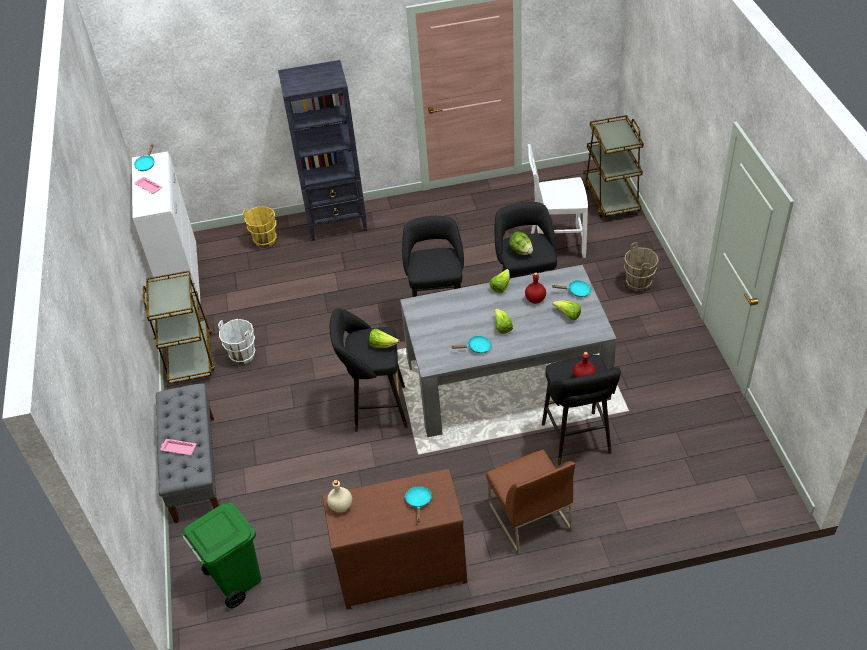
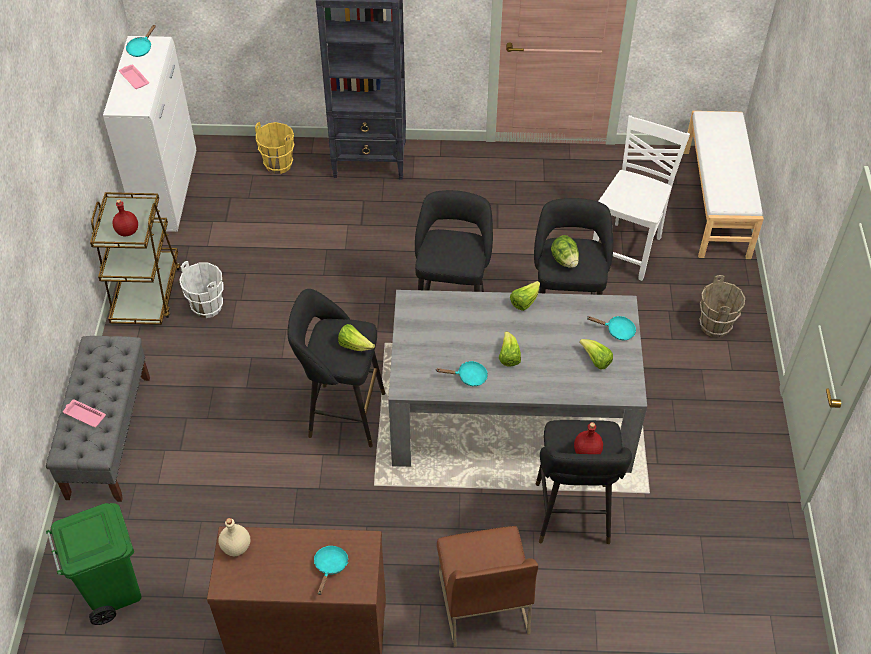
camera: 10 degrees right, 5 degrees up
red bottle [525,273,546,304] -> red bottle moved to [113,200,138,236]
white chair [528,144,588,258] -> white chair turned 105 degrees clockwise [593,115,690,281]
brown cart [583,115,644,218] -> white bench [684,111,764,259]

